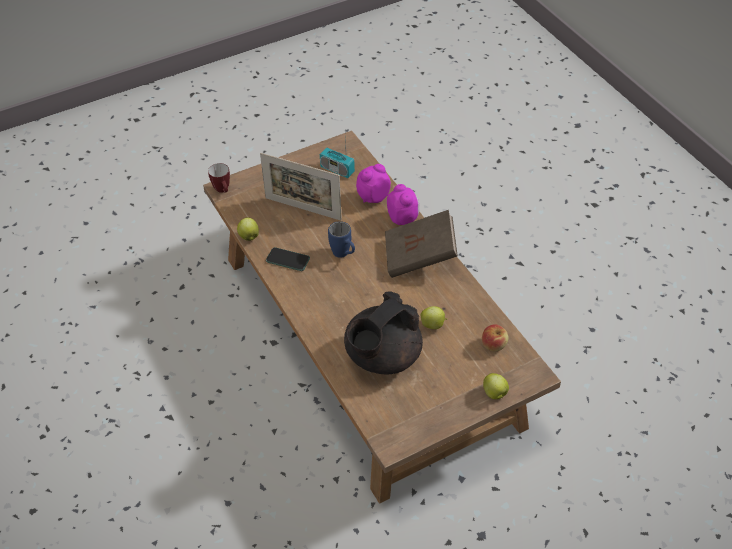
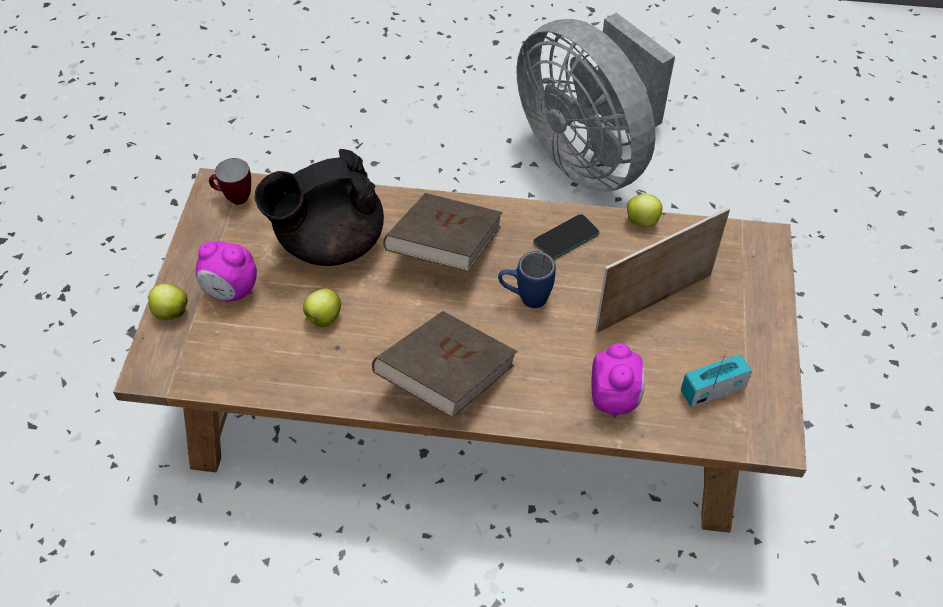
camera: 125 degrees right, 5 degrees up
mug [208,163,230,193] -> mug moved to [209,158,251,205]
black teapot [344,292,423,374] -> black teapot turned 105 degrees counterclockwise [255,149,384,266]
alarm clock [387,184,419,225] -> alarm clock moved to [196,241,257,301]
apple [482,324,508,351] -> none
none -> brown book [383,193,503,272]
none -> grey fan [516,12,675,192]

